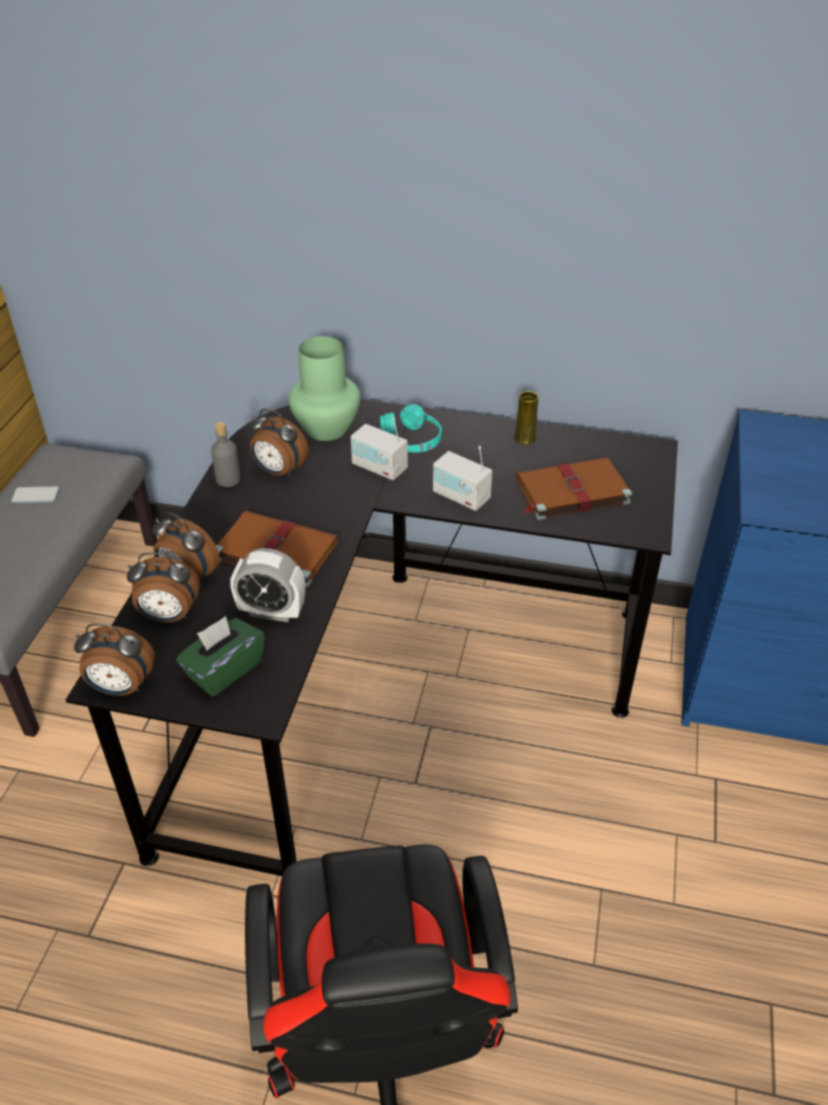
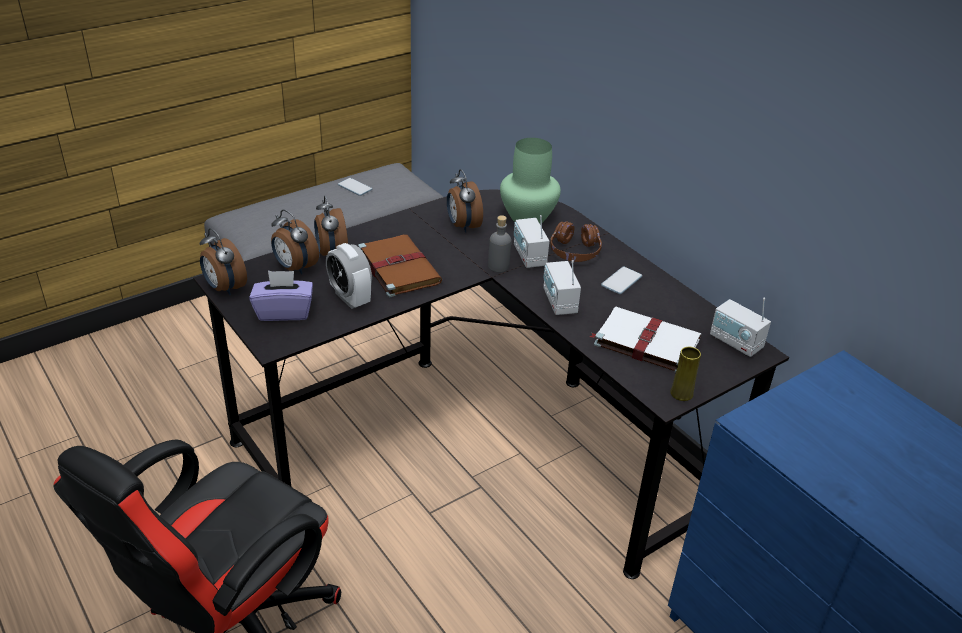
camera: 40 degrees right, 5 degrees down
green tissue box [176,616,265,696] -> purple tissue box [250,271,313,321]
grey bottle [211,422,241,487] -> grey bottle moved to [488,215,511,272]
turquoise headphones [380,404,442,453] -> brown headphones [550,221,602,262]
yellow vase [514,391,538,445] -> yellow vase moved to [670,347,701,401]
brown book [516,457,632,520] -> white book [589,307,701,373]
none -> phone [601,267,642,294]
none -> radio [710,298,771,357]

